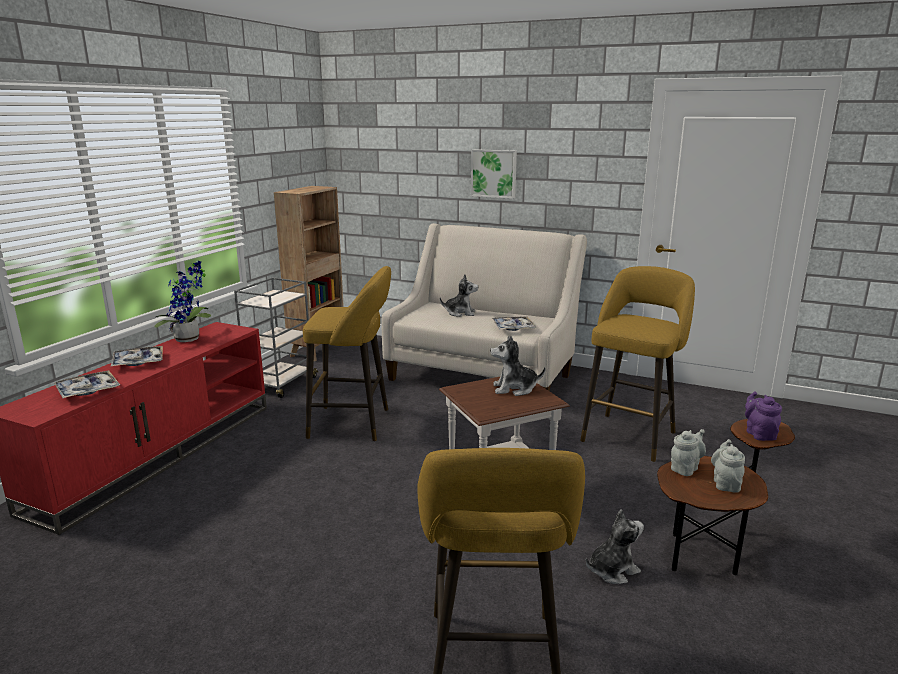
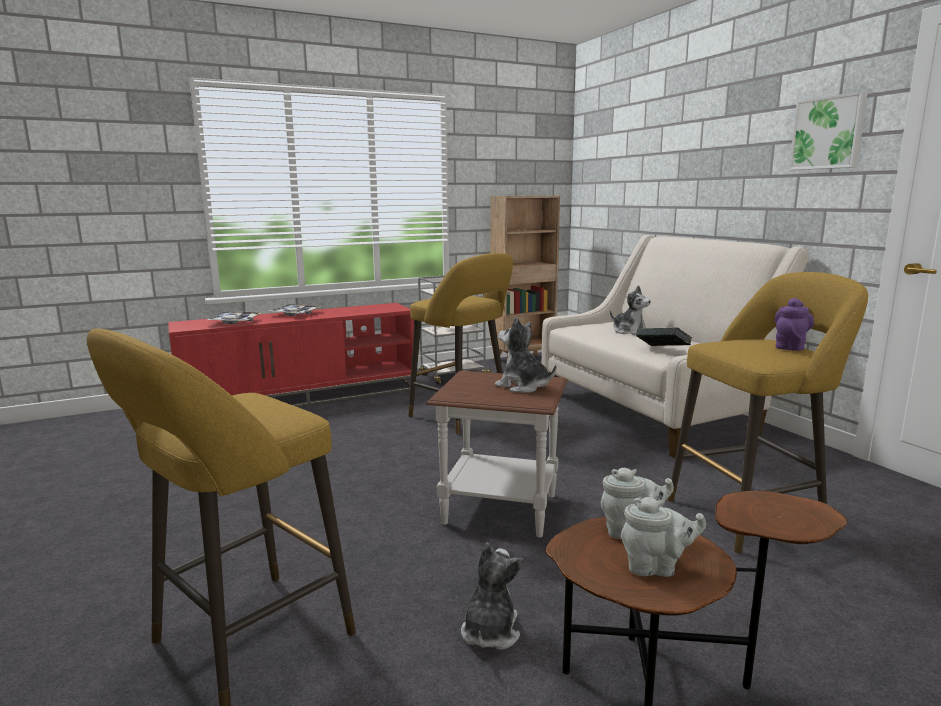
camera: 40 degrees right, 5 degrees down
potted plant [154,260,211,342] -> none
picture [471,149,517,199] -> picture moved to [789,91,868,170]
tray [492,317,537,331] -> book [636,327,692,346]
plush toy [586,510,644,584] -> plush toy turned 90 degrees counterclockwise [461,542,523,650]
grey teapot [711,439,745,493] -> grey teapot turned 45 degrees clockwise [621,497,706,577]
purple teapot [745,391,782,441] -> purple teapot moved to [775,298,814,351]

